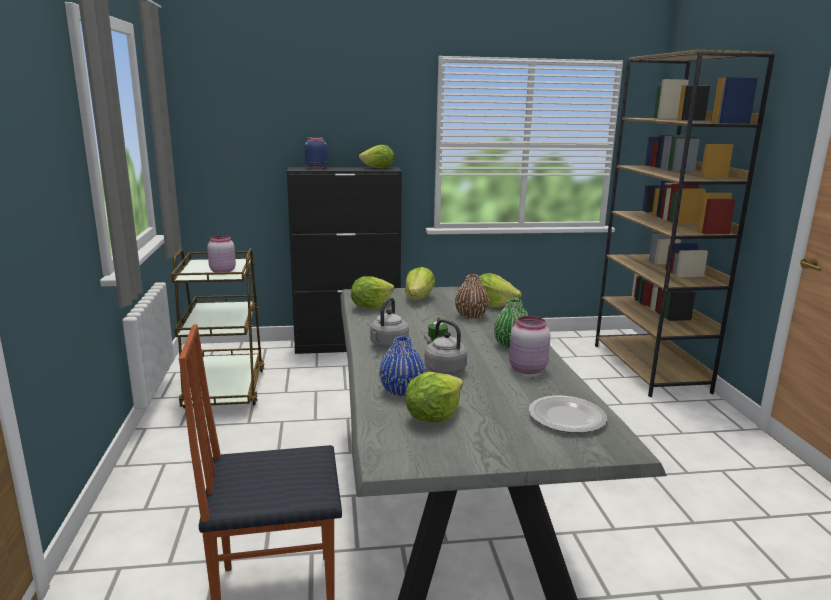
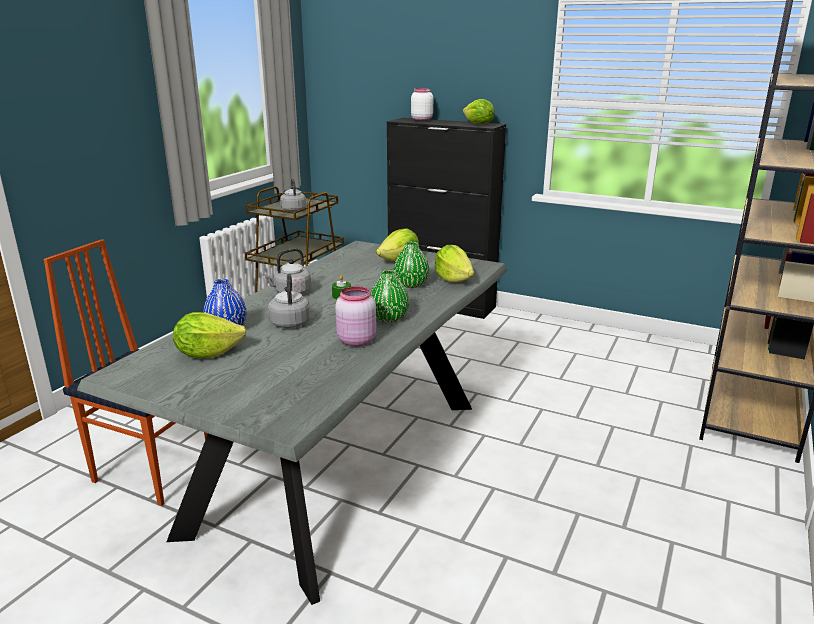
camera: 35 degrees right, 5 degrees up
pink jar [207,235,236,272] -> grey kettle [280,178,306,212]
blue jar [305,137,327,169] -> white jar [411,88,433,121]
lettuce [351,276,394,309] -> none
brown vase [455,274,489,319] -> green vase [394,241,429,288]
plate [529,396,607,433] -> none

